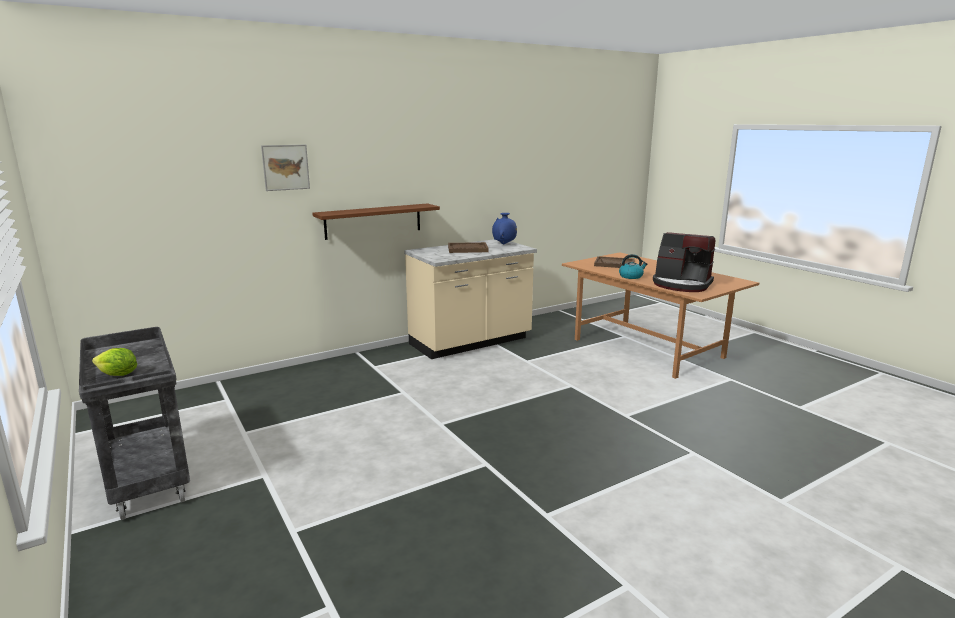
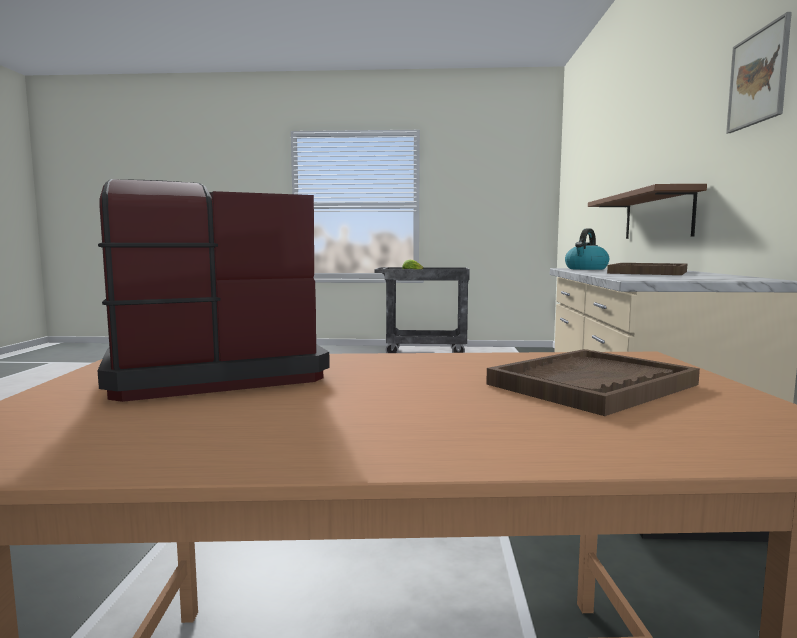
camera: 125 degrees right, 10 degrees down
picture [261,145,310,191] -> picture moved to [726,12,792,133]
blue vase [492,213,517,244] -> none
kettle [619,254,647,279] -> kettle moved to [565,228,609,270]

